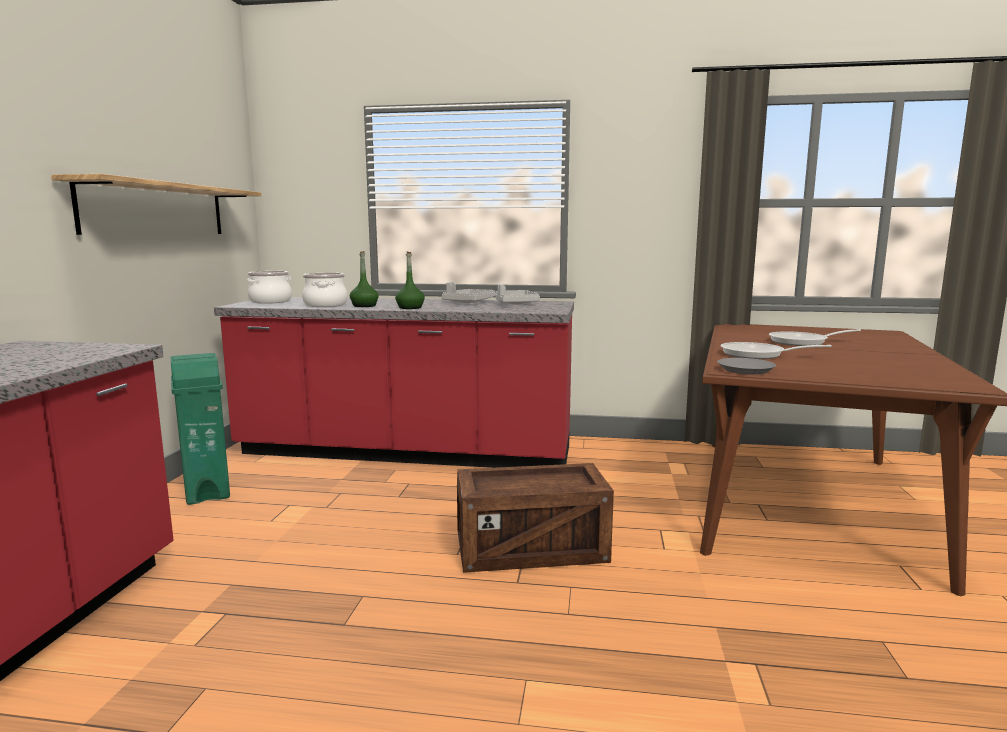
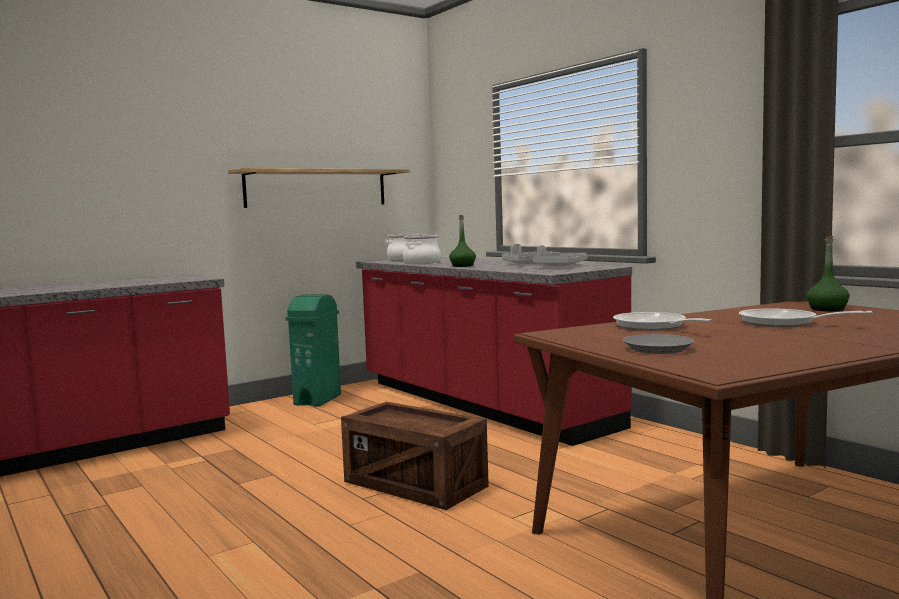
camera: 45 degrees right, 5 degrees down
green bottle [350,251,379,307] -> green bottle moved to [806,236,850,311]
grey plate [717,358,776,375] -> grey plate moved to [623,334,694,354]

